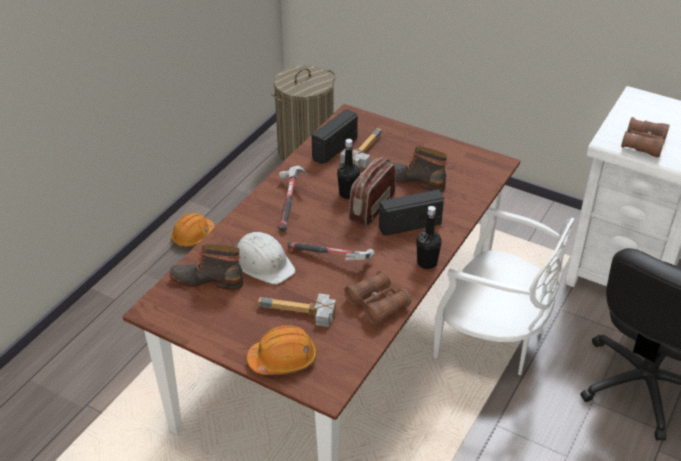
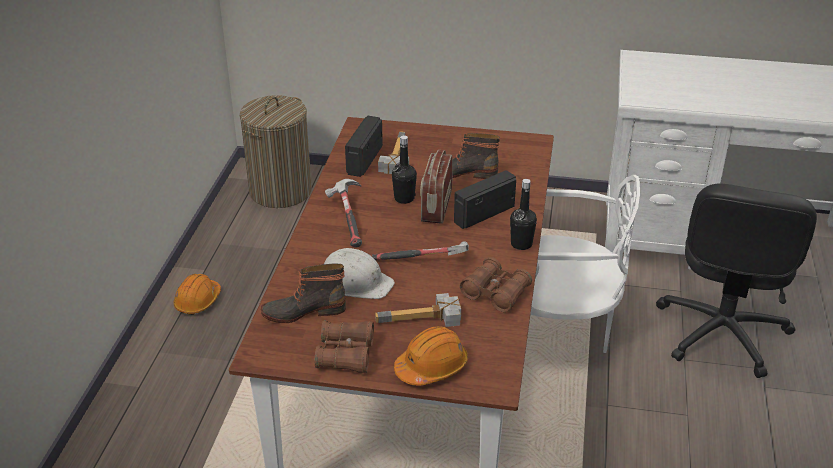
camera: 20 degrees left, 5 degrees down
brown binoculars [621,117,670,158] -> brown binoculars moved to [315,320,374,373]

